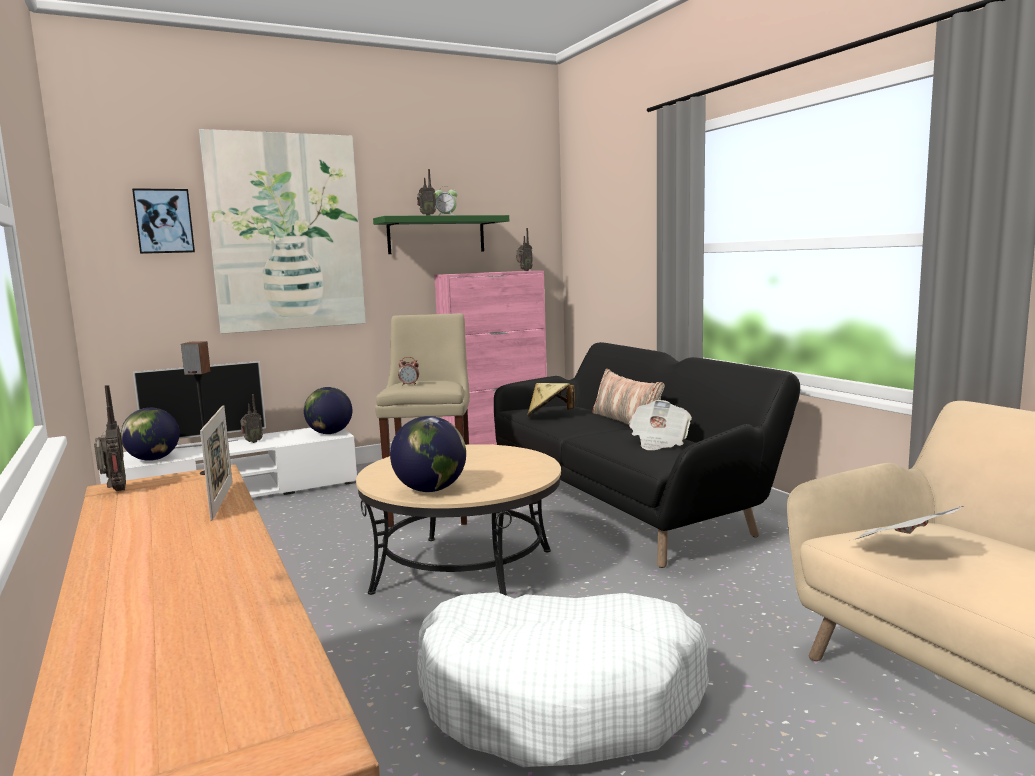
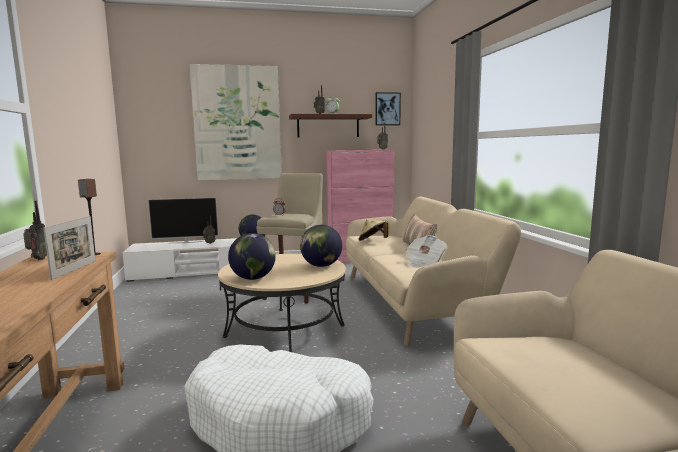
camera: 15 degrees right, 0 degrees up
globe [120,408,180,461] -> globe moved to [300,225,342,267]
picture [132,188,195,254] -> picture moved to [375,92,401,125]
green shelf [373,215,509,254] -> brown shelf [289,114,372,137]
black sofa [494,342,800,568] -> beige sofa [346,197,521,346]
newspaper [849,506,964,541] -> none

